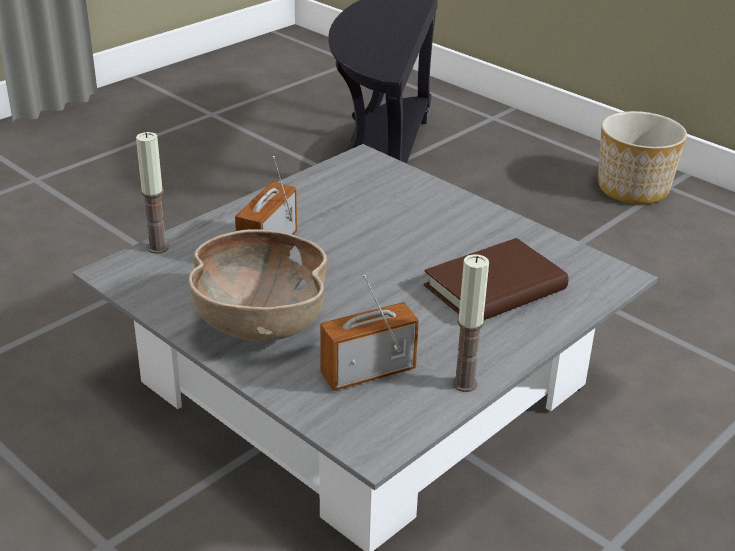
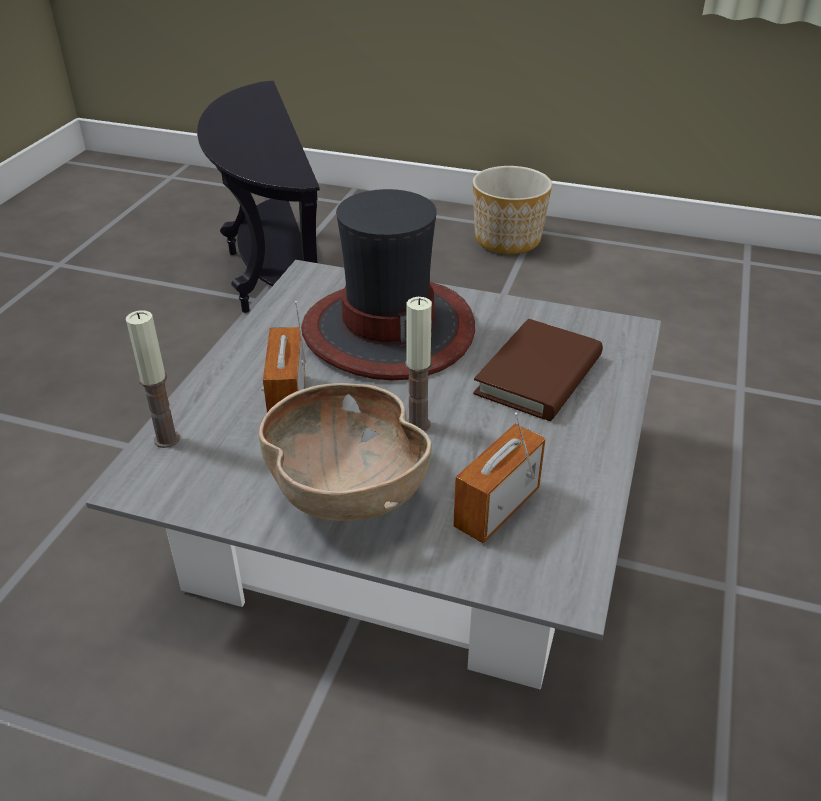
camera: 25 degrees left, 5 degrees up
candle [452,254,489,392] -> candle moved to [405,297,432,431]
none -> hat [301,189,475,380]

